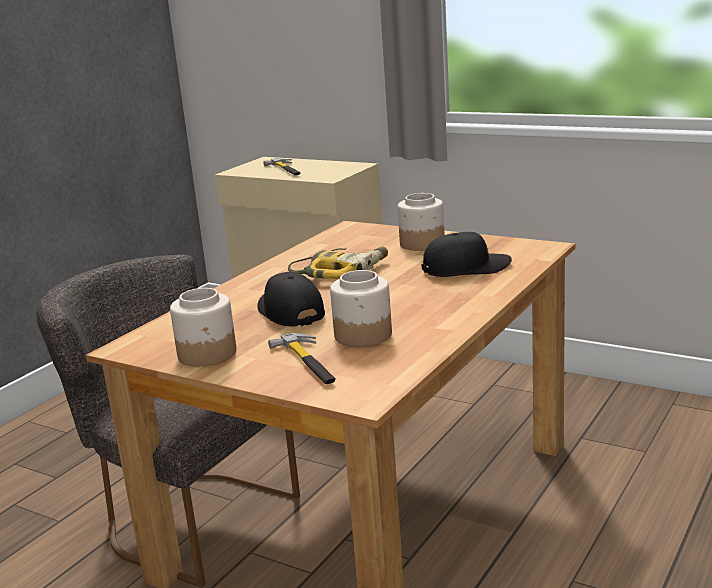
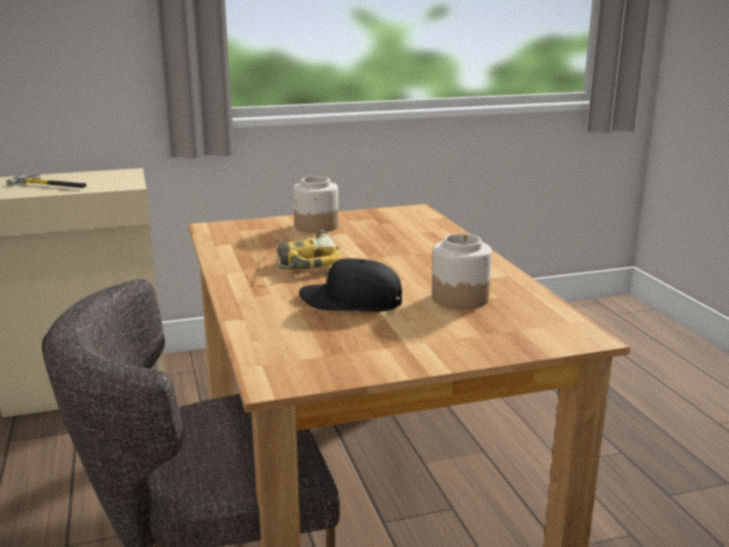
camera: 50 degrees left, 0 degrees up
jar [170,288,236,366] -> none
hammer [268,333,336,384] -> none
black cap [421,232,512,277] -> none

